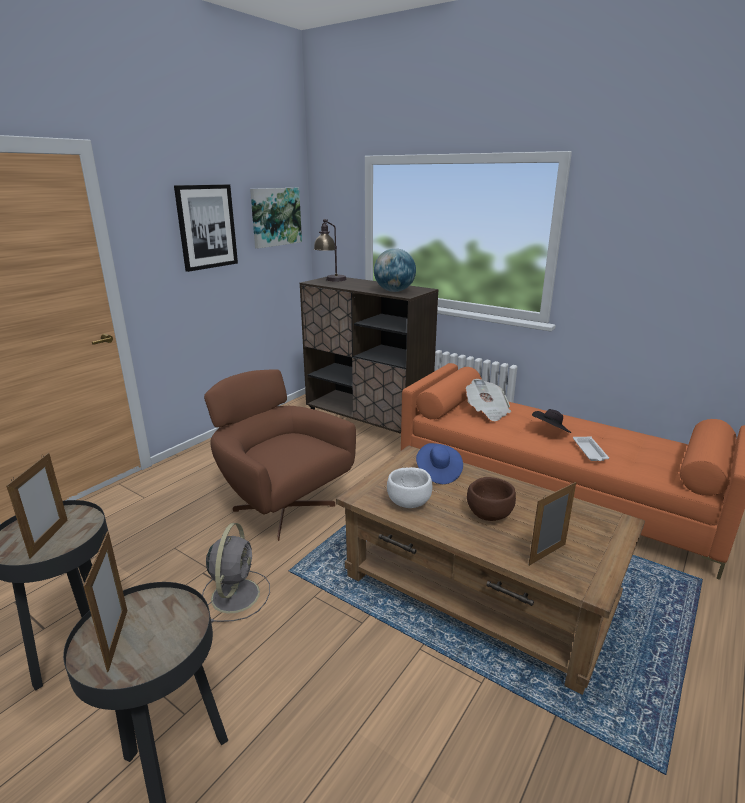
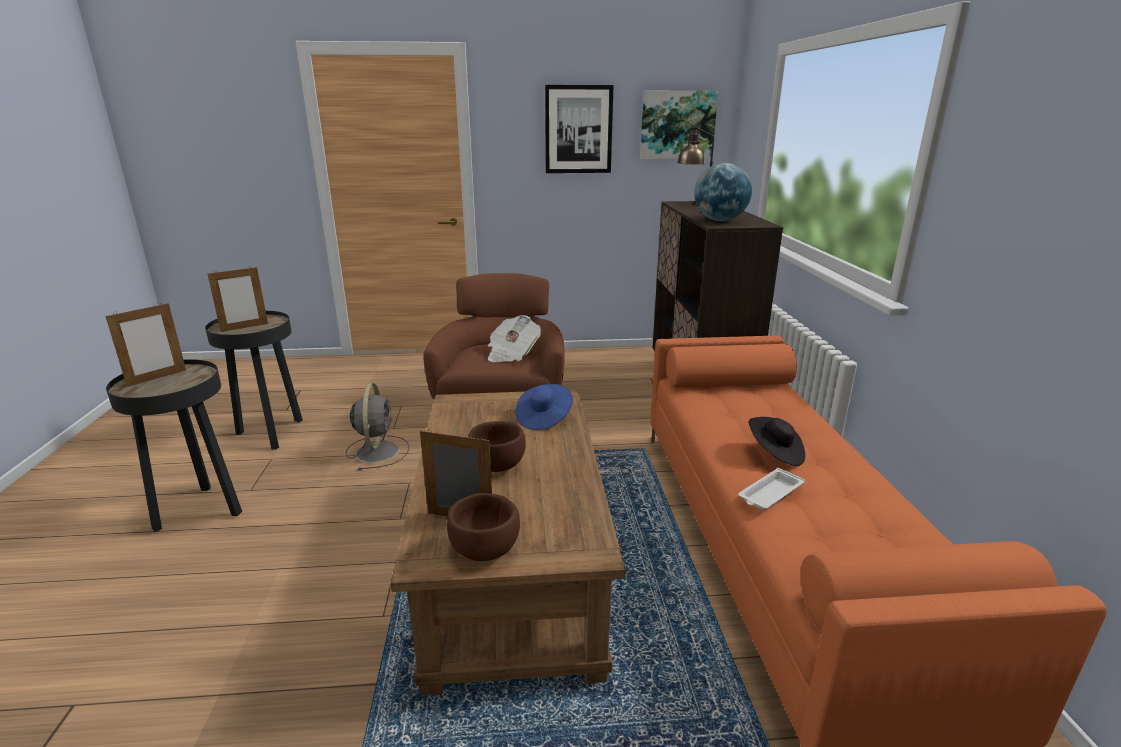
camera: 50 degrees right, 0 degrees up
grey fan [202,523,270,623] -> grey fan turned 60 degrees counterclockwise [346,383,409,470]
white bowl [387,467,432,508] -> none
newspaper [466,379,511,421] -> newspaper moved to [488,315,541,362]
none -> brown bowl [447,493,520,561]

